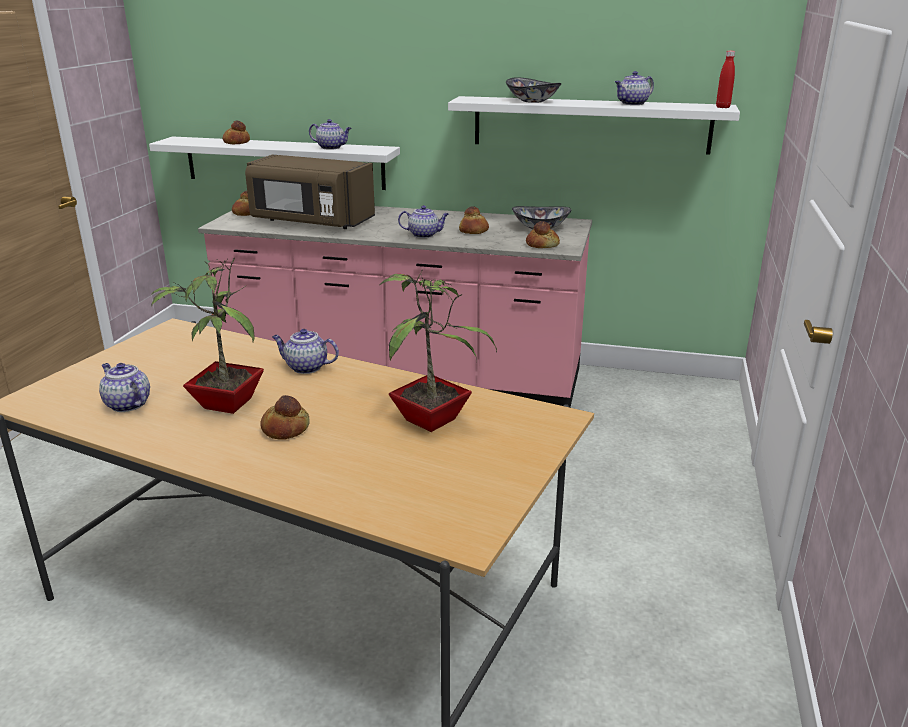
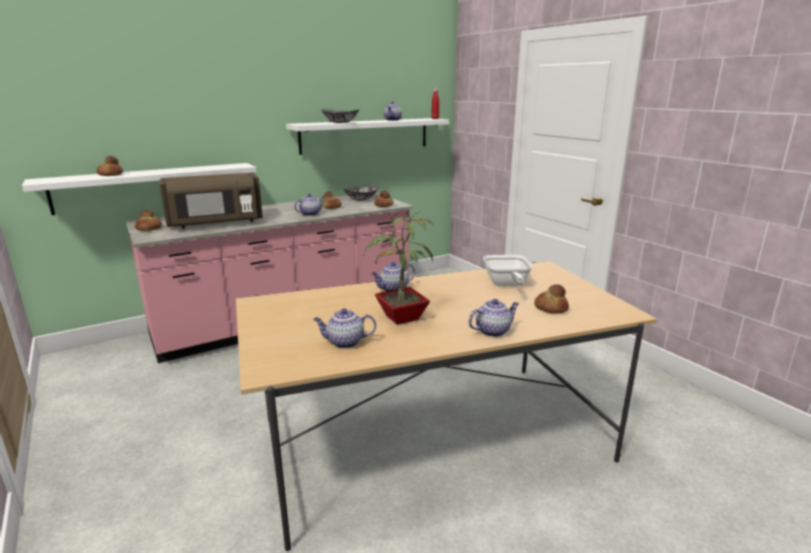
camera: 45 degrees left, 5 degrees down
bread [261,395,310,440] -> bread moved to [534,285,569,314]
teapot [309,119,351,150] -> teapot moved to [468,299,519,337]
potted plant [378,271,497,432] -> frying pan [483,255,533,286]

